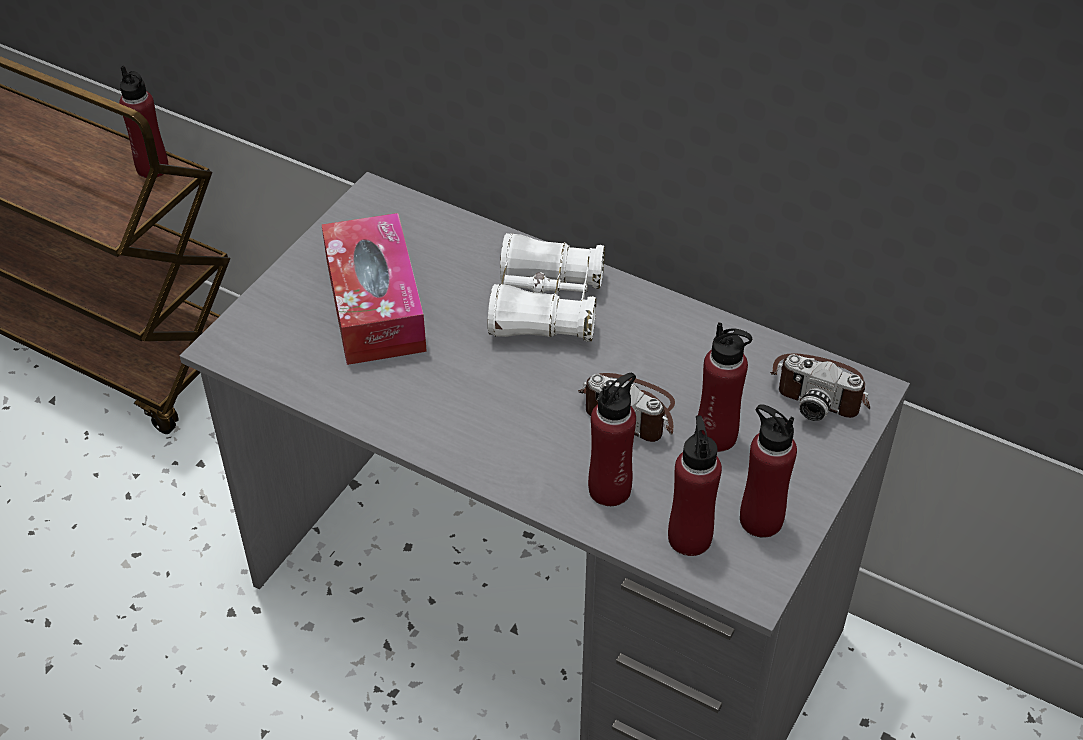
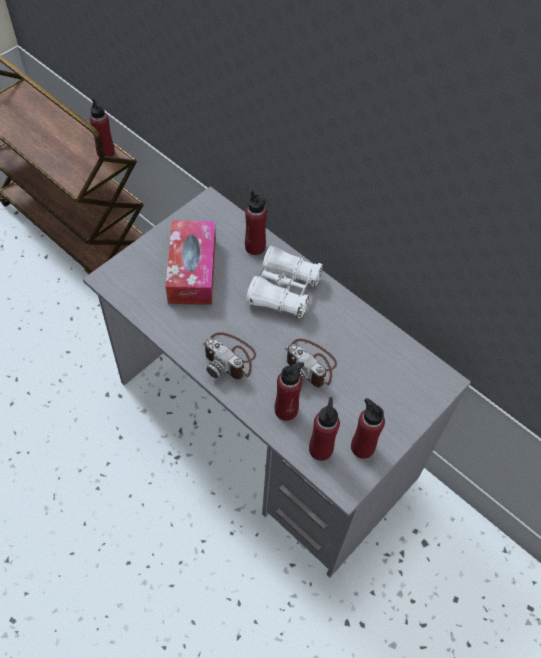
camera: 10 degrees right, 10 degrees up
red bottle [698,322,752,452] -> red bottle moved to [245,191,267,255]
camera [770,354,870,421] -> camera moved to [202,332,256,379]

